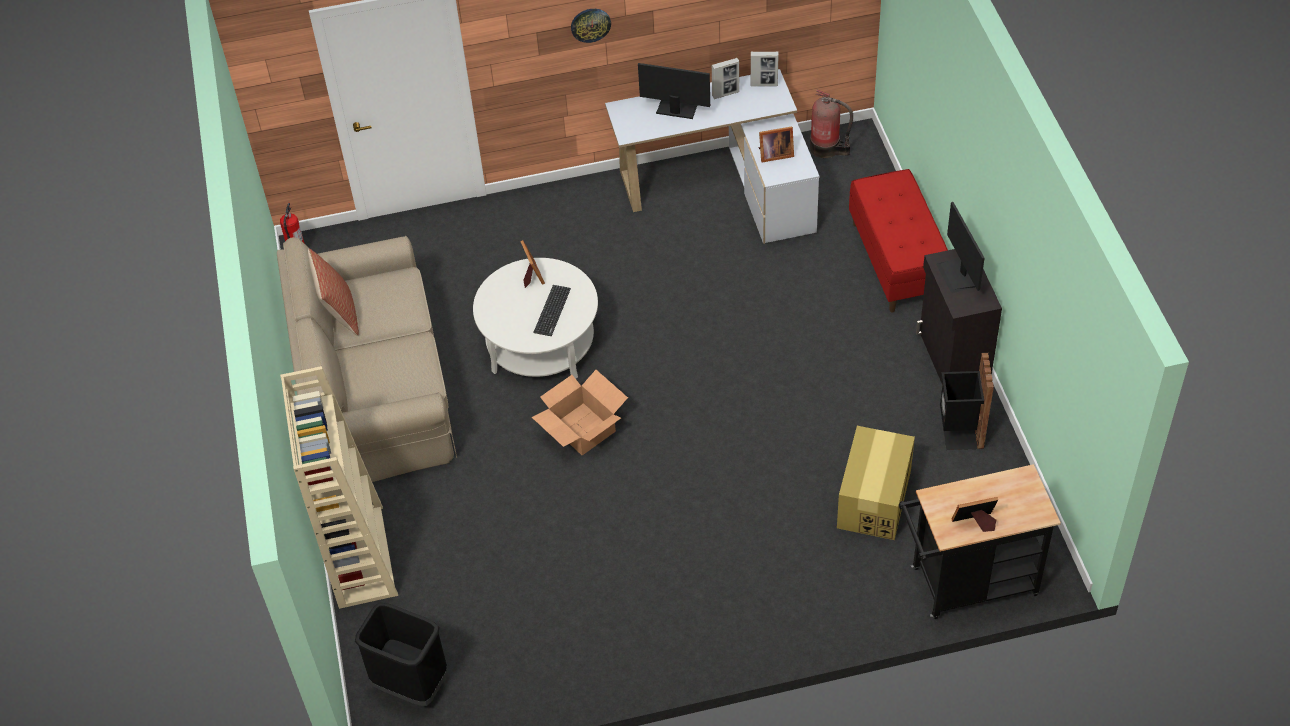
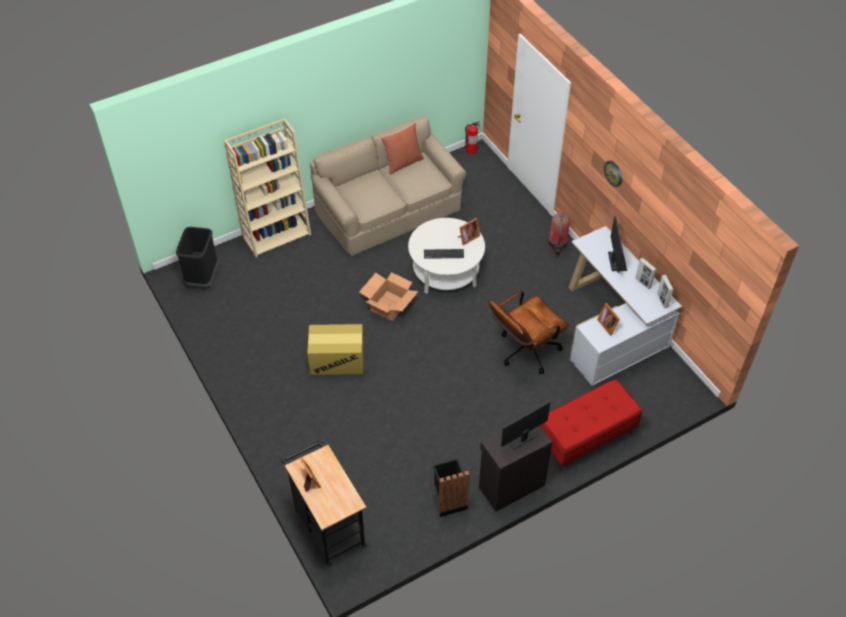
camera: 70 degrees right, 0 degrees up
fire extinguisher [810,90,853,158] -> fire extinguisher moved to [548,206,570,257]
cardboard box [837,426,915,540] -> cardboard box moved to [307,324,364,375]
none -> brown office chair [489,290,569,374]

